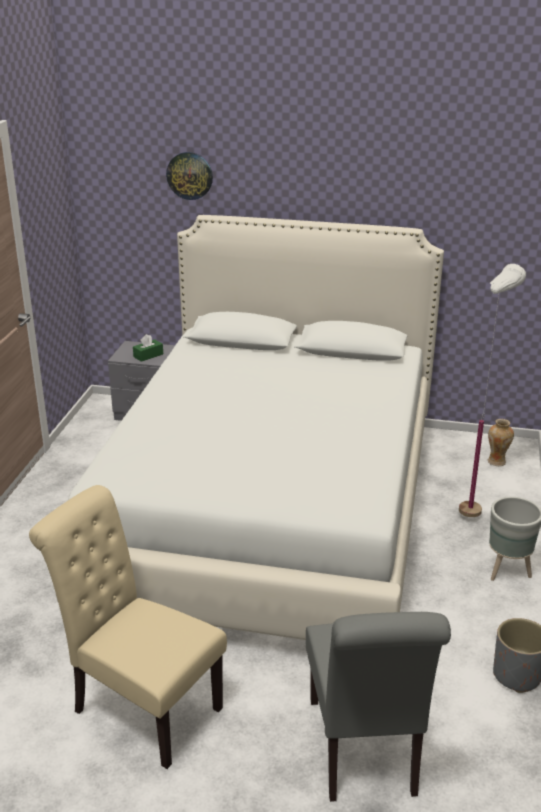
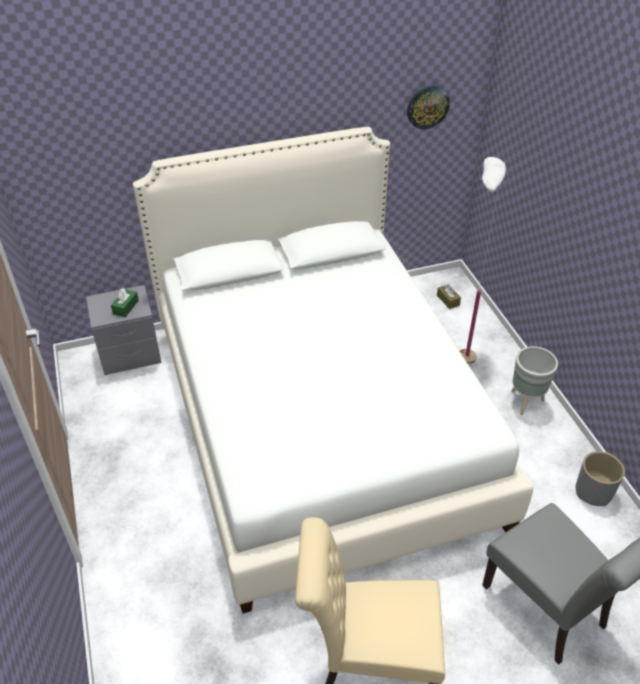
camera: 30 degrees left, 15 degrees up
wall clock [166,152,213,200] -> wall clock moved to [407,86,450,129]
vase [488,419,514,466] -> brown tissue box [437,284,461,309]

